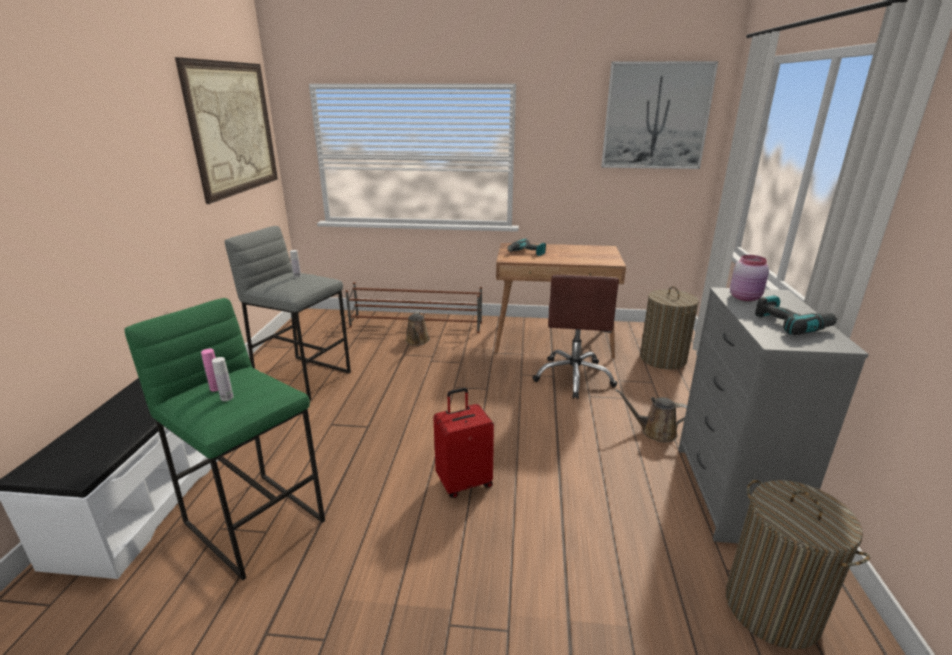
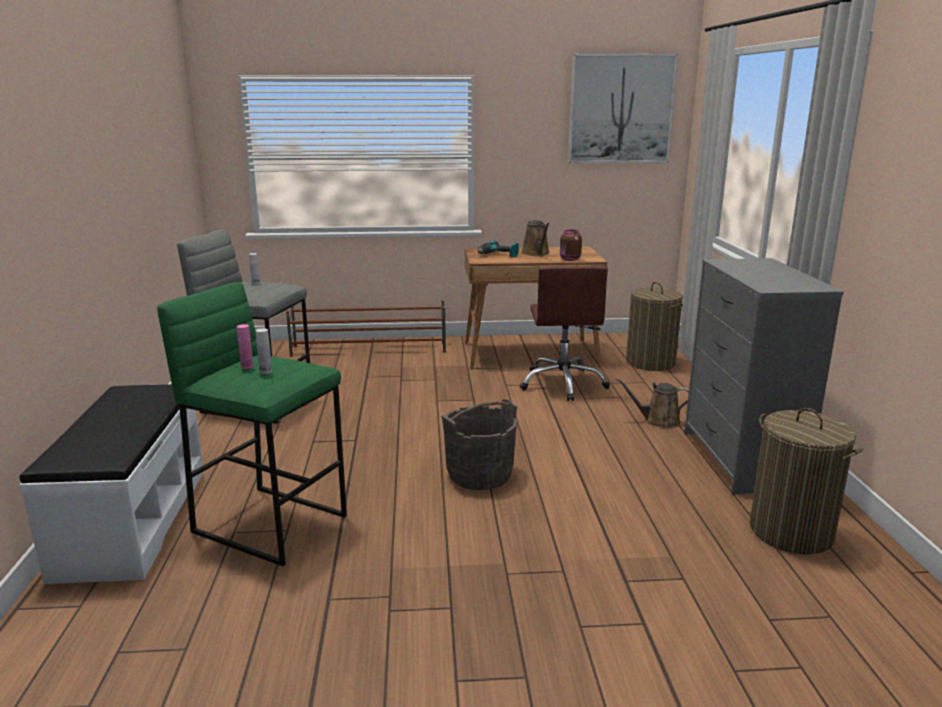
camera: 10 degrees left, 5 degrees down
picture [175,57,278,204] -> none
brown watering can [405,311,430,346] -> brown watering can moved to [521,220,550,256]
red suitcase [433,388,494,498] -> grey bucket [441,399,518,490]
pink jar [730,255,769,301] -> none
power drill [755,295,838,335] -> none
none -> brown jar [560,230,582,261]

